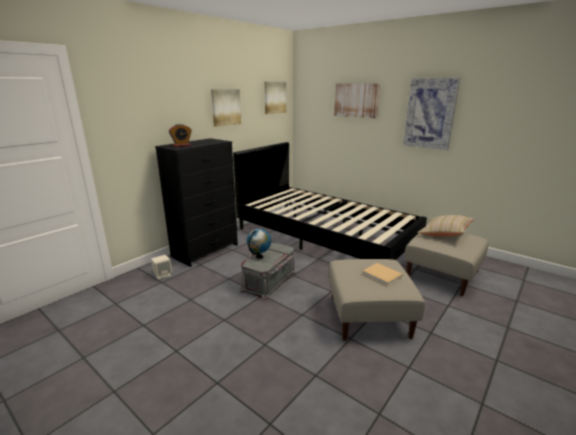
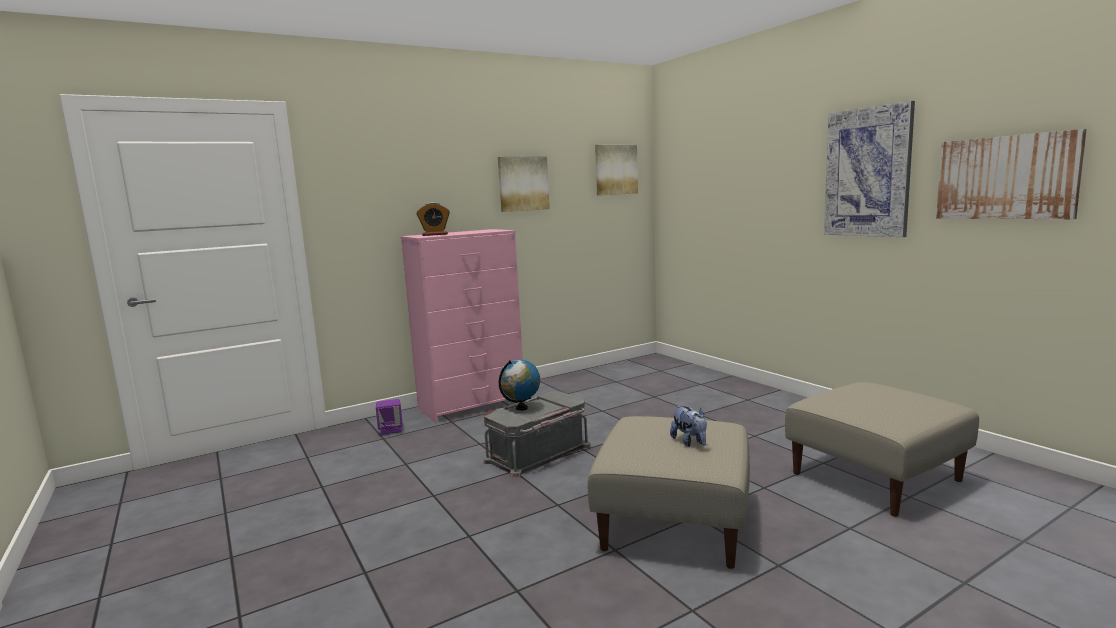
camera: 20 degrees right, 10 degrees down
beige speaker [151,255,172,280] -> purple speaker [376,399,403,435]
black dresser [155,138,238,267] -> pink dresser [400,229,523,424]
black bed [233,142,427,260] -> none
picture [334,83,380,118] -> picture moved to [936,129,1087,219]
beige book [362,263,403,286] -> plush toy [670,406,707,447]
beige pillow [417,215,474,237] -> none

